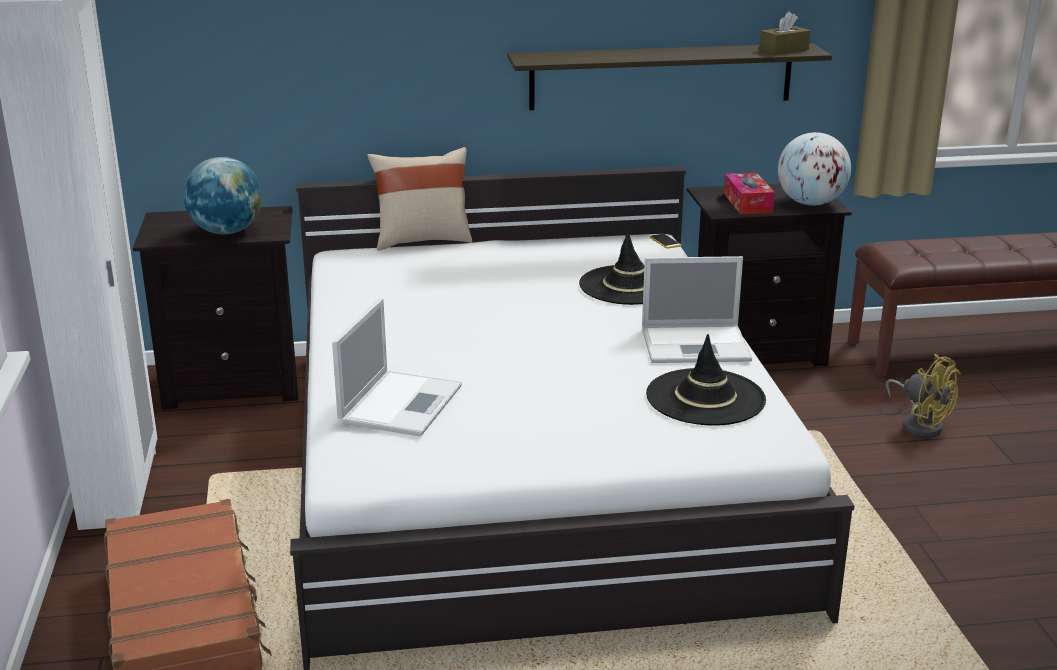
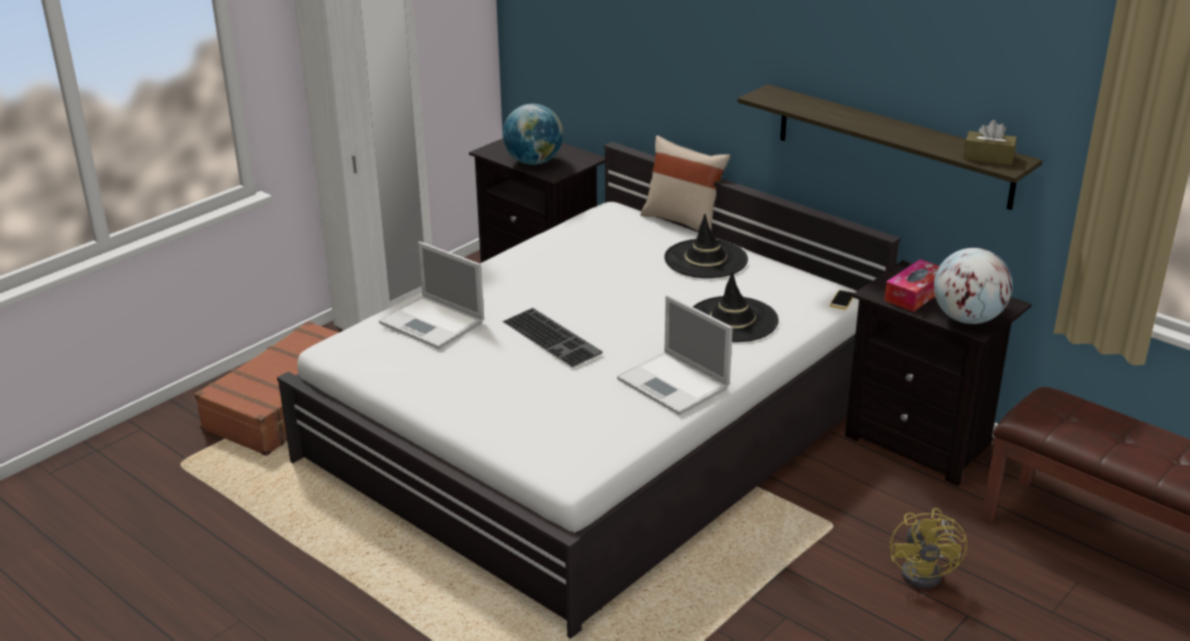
camera: 50 degrees right, 5 degrees up
laptop [332,298,462,436] -> laptop turned 60 degrees clockwise [379,242,484,349]
black hat [646,334,766,426] -> black hat moved to [664,214,748,278]
none -> keyboard [502,308,603,367]

